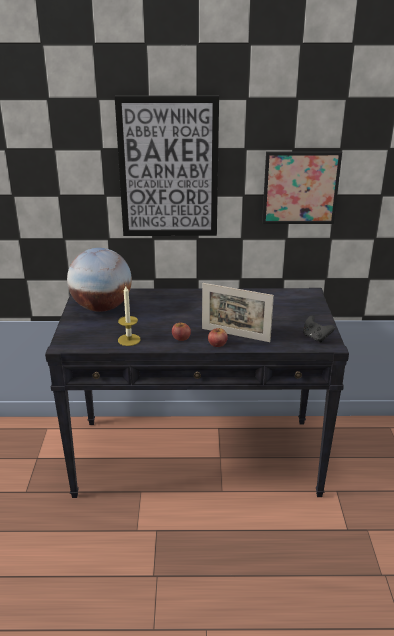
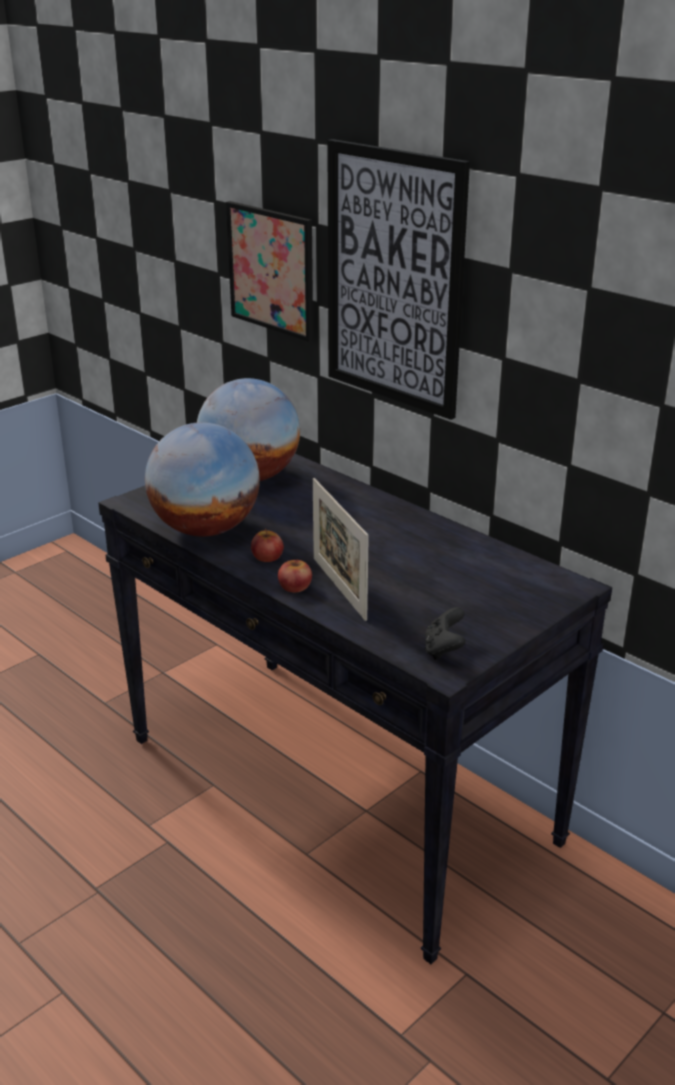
camera: 45 degrees right, 0 degrees up
candle [118,286,141,346] -> globe [145,422,260,537]
picture [262,151,342,224] -> picture moved to [226,201,313,342]

